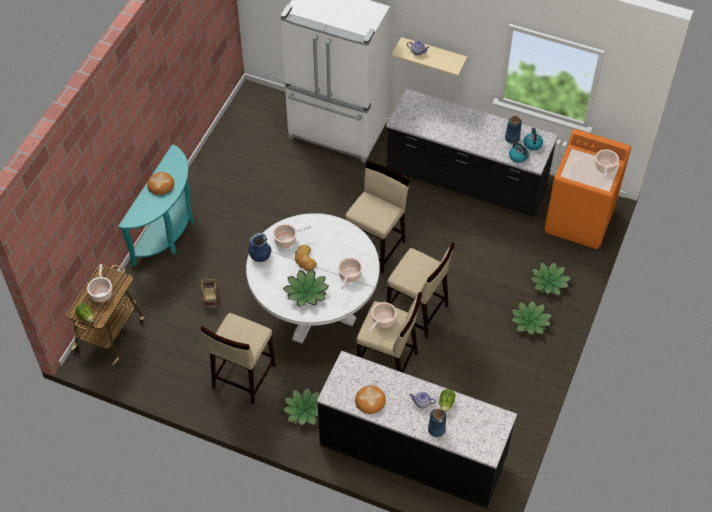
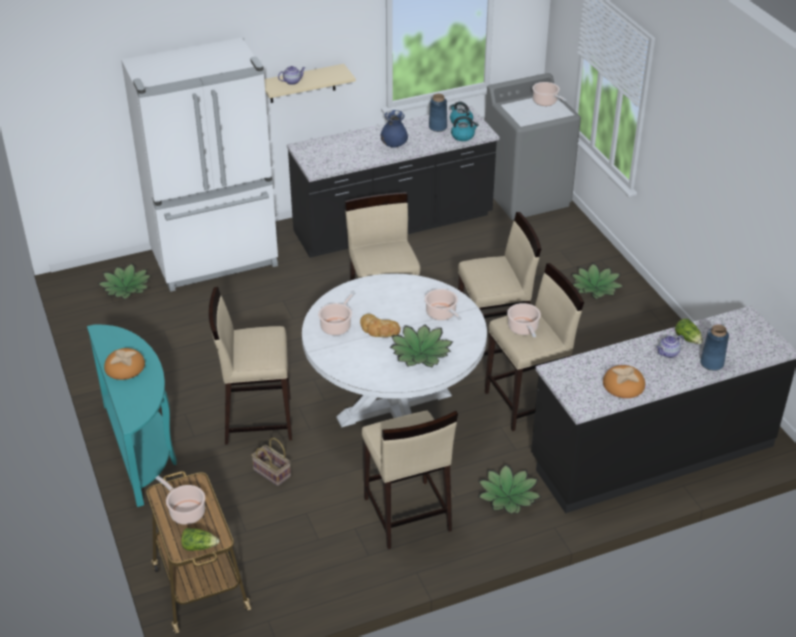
camera: 45 degrees left, 15 degrees down
blue vase [248,233,271,262] -> blue vase moved to [381,110,408,148]
potted plant [530,261,572,296] -> potted plant moved to [98,263,152,299]
orange washing machine [544,129,631,249] -> grey washing machine [485,73,581,220]
none -> beige stool [209,287,292,445]

